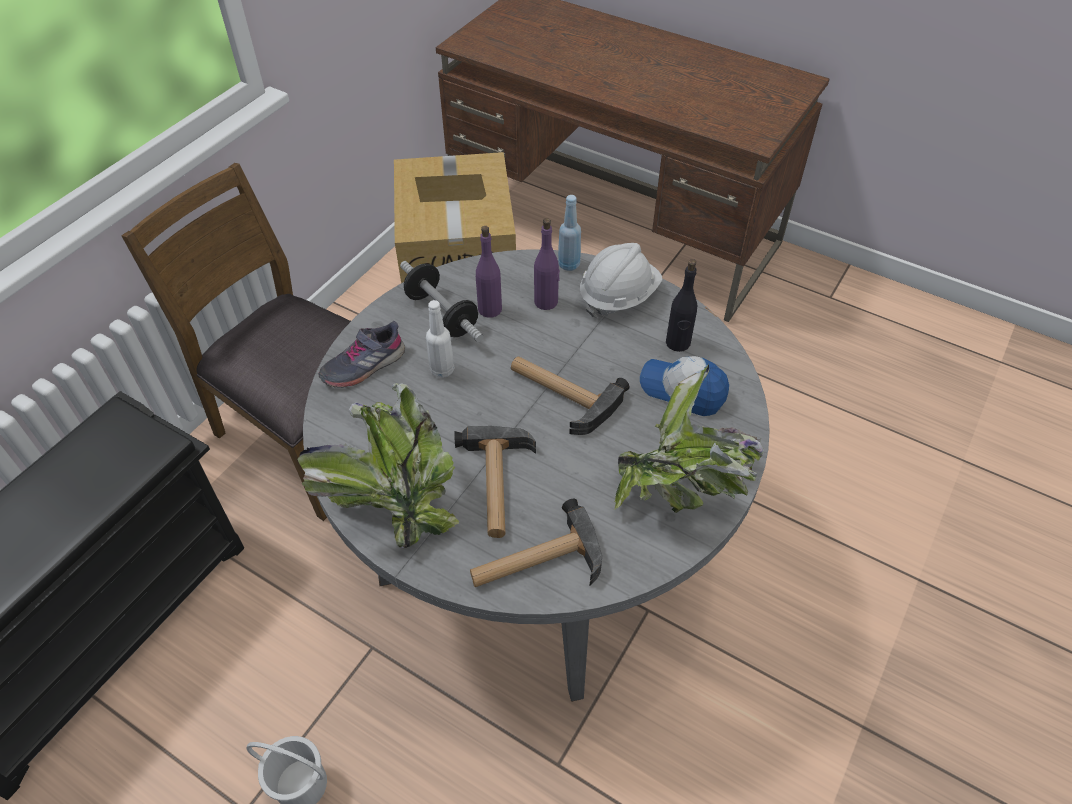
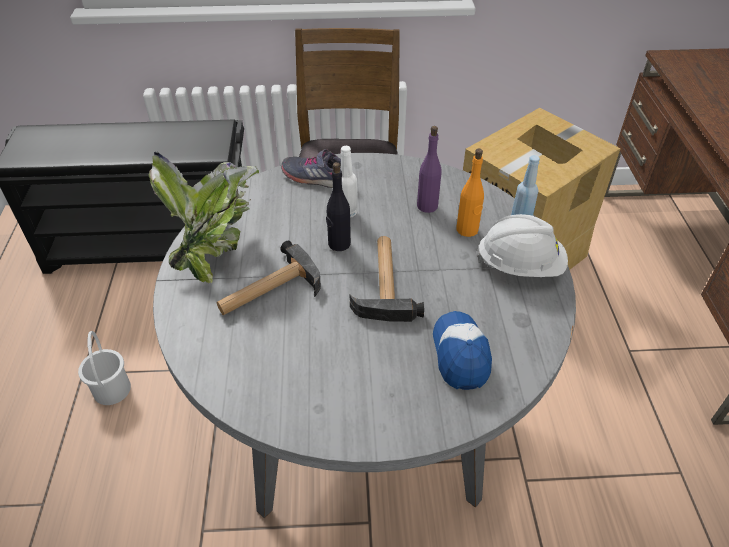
camera: 55 degrees right, 5 degrees down
dumbbell [400,261,484,342] -> none
hammer [470,499,602,587] -> none
purple bottle [534,218,560,310] -> orange bottle [456,149,484,237]
potted plant [614,364,764,513] -> none
black bottle [666,259,697,352] -> black bottle moved to [326,162,351,251]

